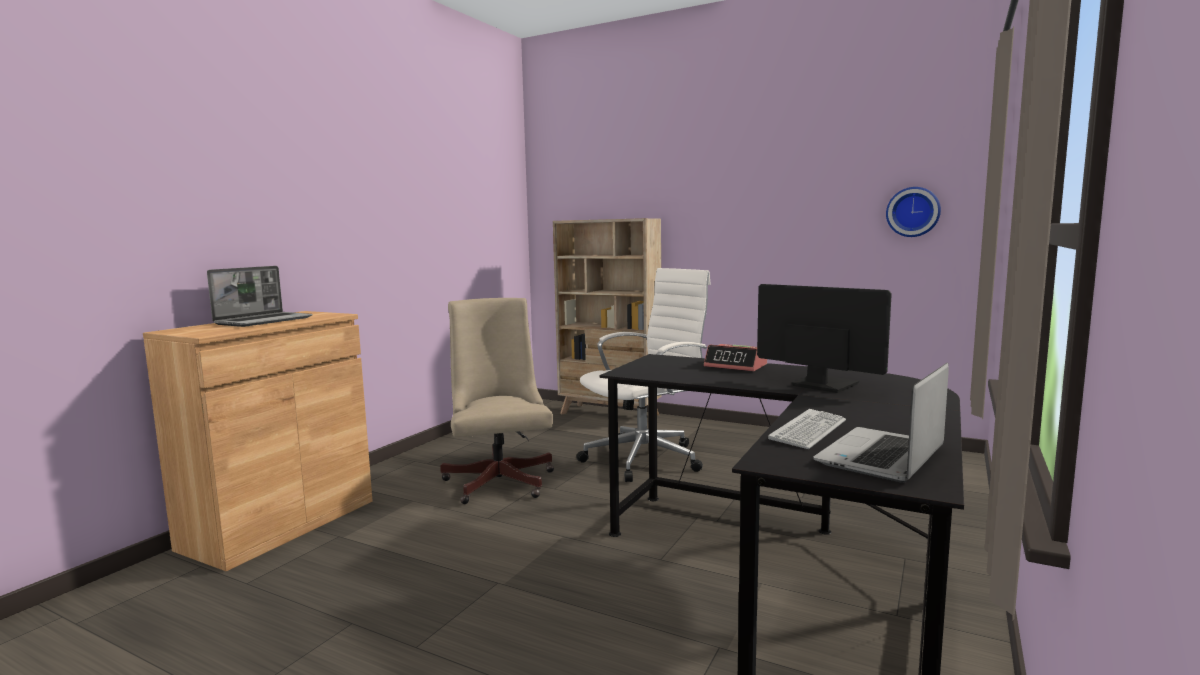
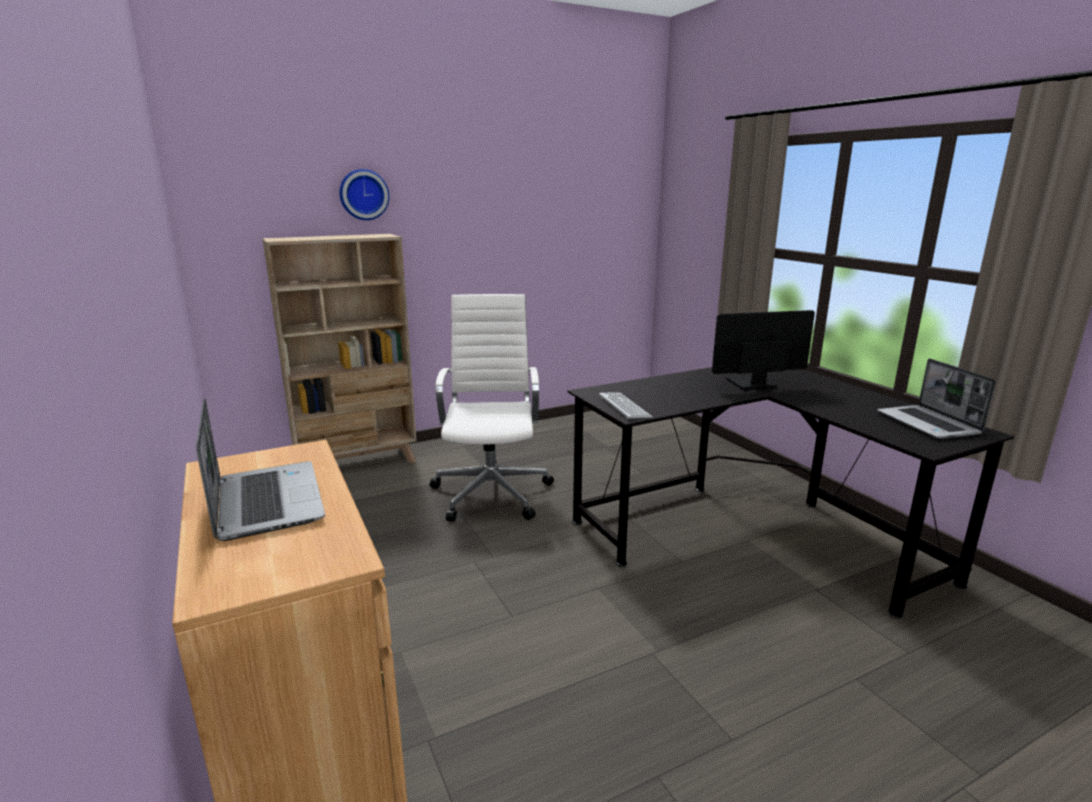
camera: 55 degrees left, 10 degrees up
beige office chair [441,298,554,504] -> none
alarm clock [704,344,767,371] -> none
keyboard [768,409,846,449] -> keyboard moved to [599,392,653,419]
wall clock [886,187,941,237] -> wall clock moved to [340,169,389,220]

